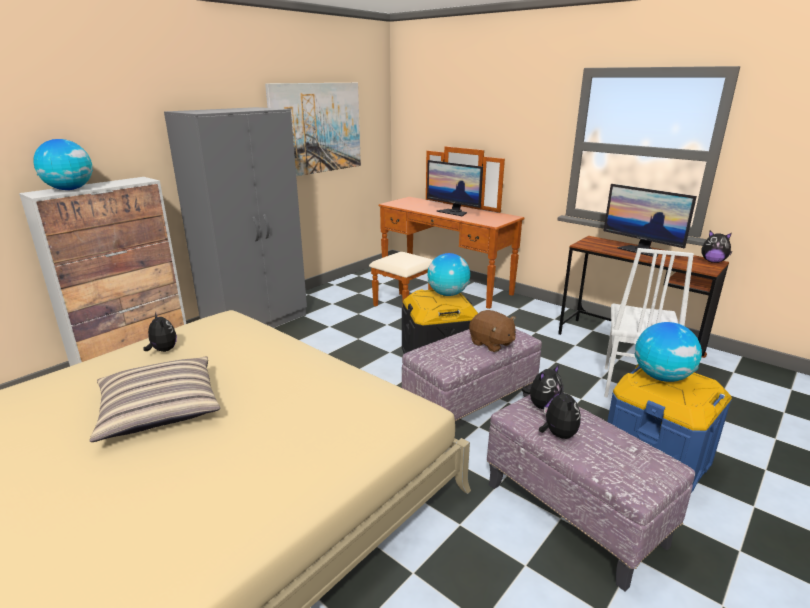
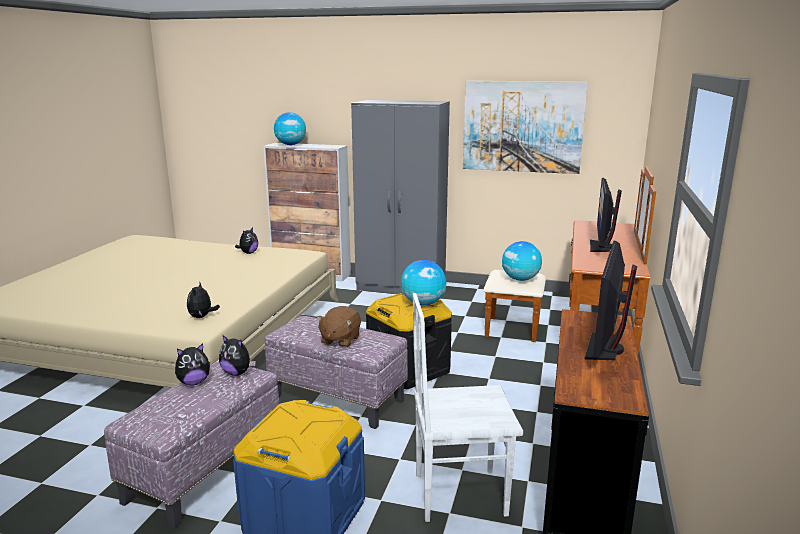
camera: 65 degrees right, 5 degrees down
pillow [90,356,220,442] -> none
globe [634,322,702,382] -> globe moved to [502,241,542,281]
plush toy [702,231,732,263] -> plush toy moved to [187,283,220,318]

